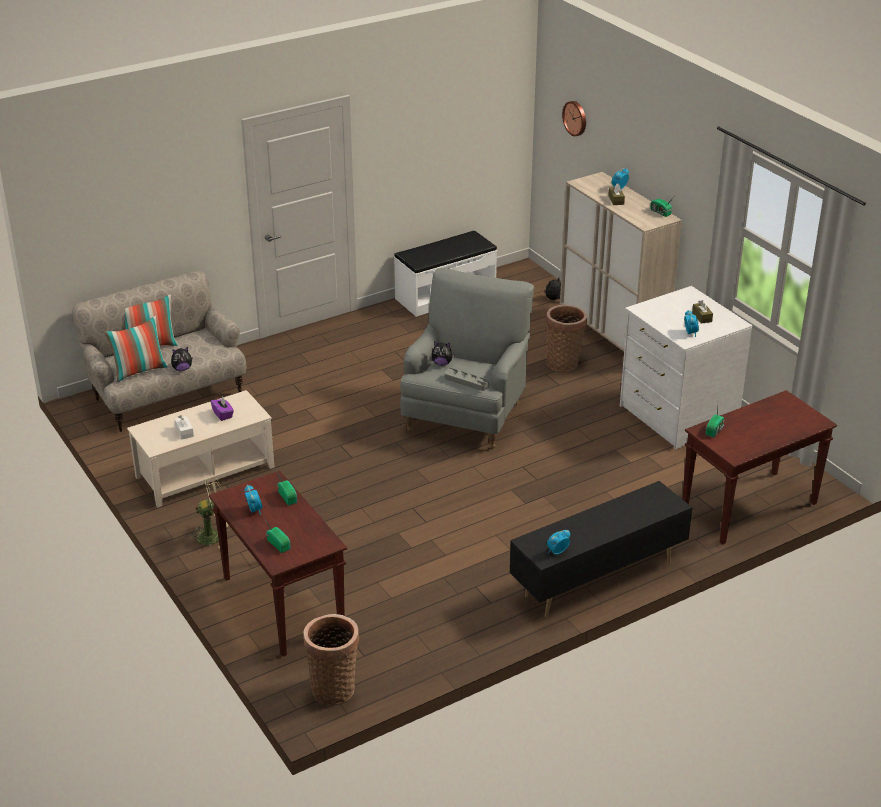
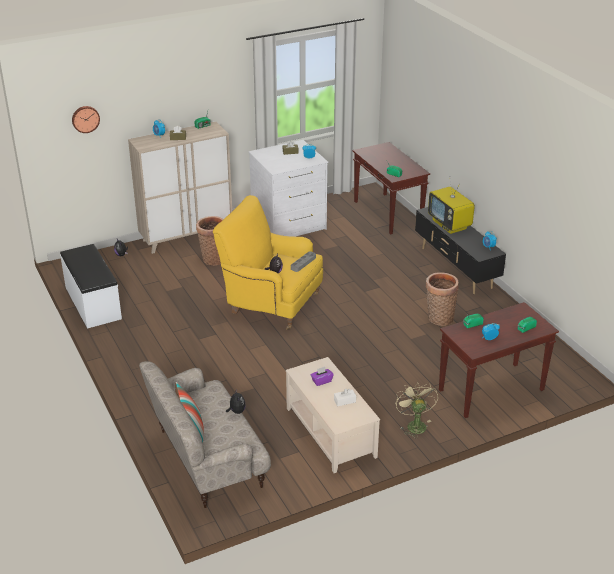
camera: 85 degrees left, 0 degrees up
pillow [104,316,168,382] -> none
basket [303,614,359,706] -> basket moved to [426,272,459,326]
grey armchair [400,268,535,448] -> yellow armchair [213,195,323,330]
none -> television [428,176,475,234]

